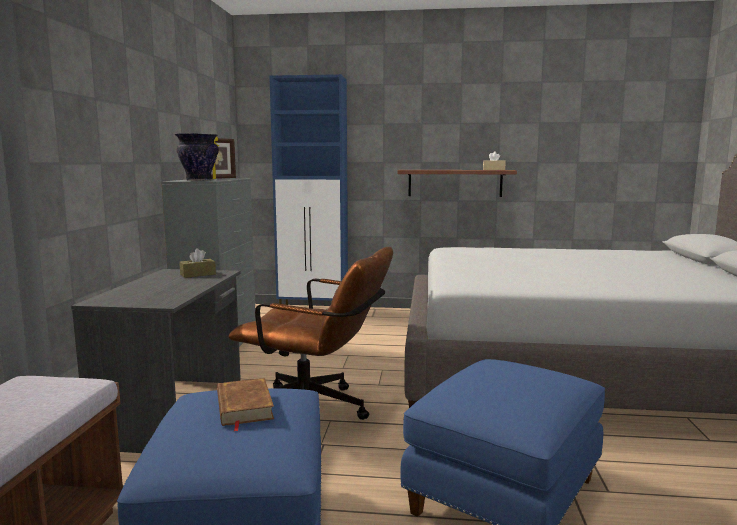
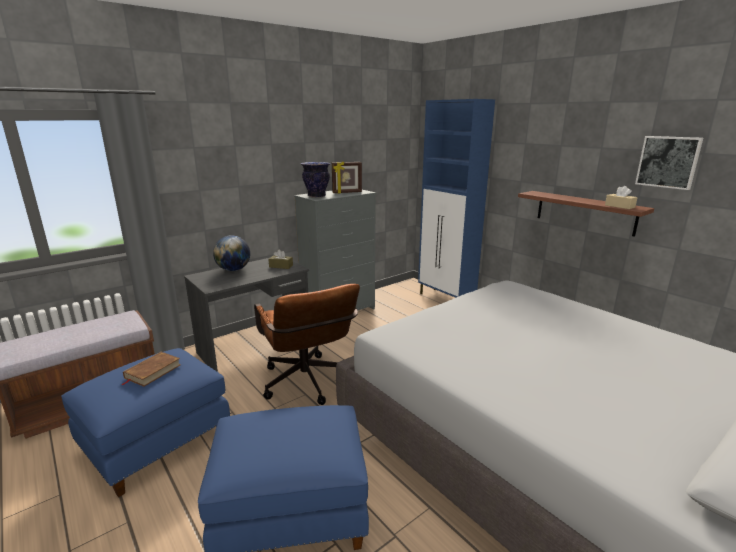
camera: 45 degrees right, 10 degrees up
none -> globe [213,235,250,271]
none -> picture [635,136,703,190]

